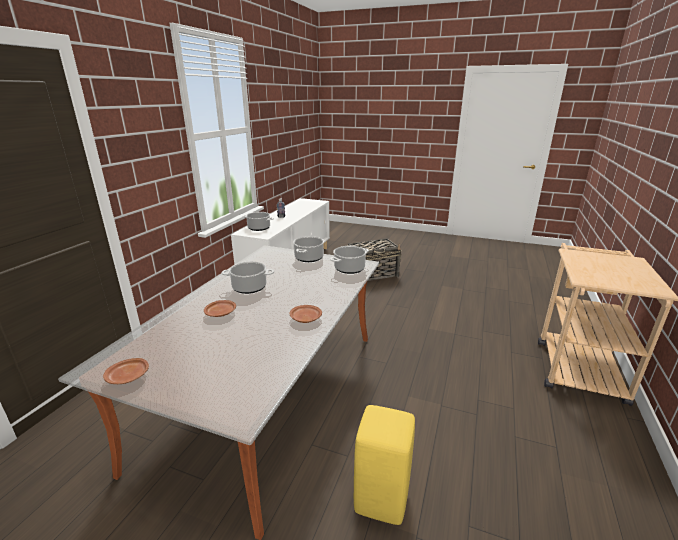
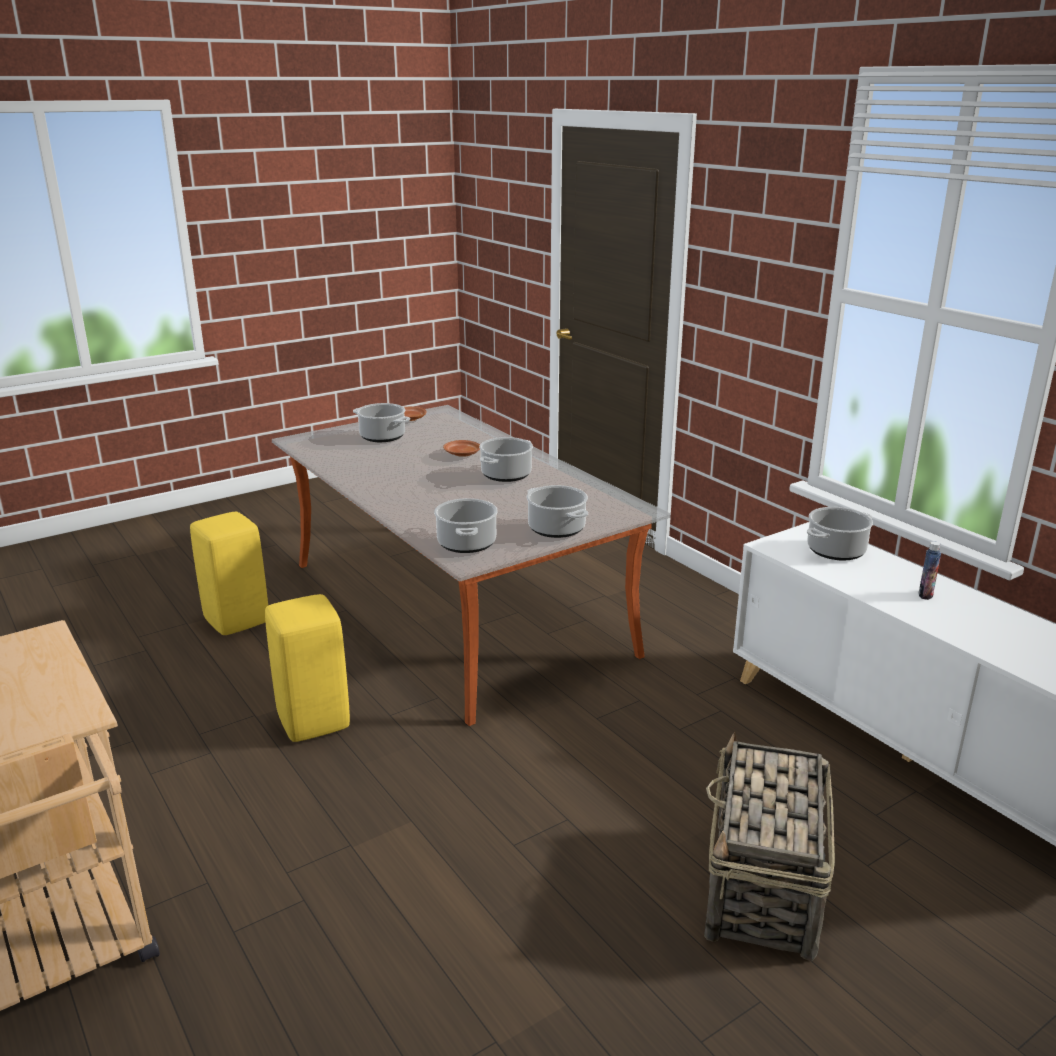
camera: 125 degrees right, 0 degrees up
brown plate [289,305,322,323] -> none
none -> yellow stool [265,594,350,742]
none -> cooking pot [353,403,410,442]

